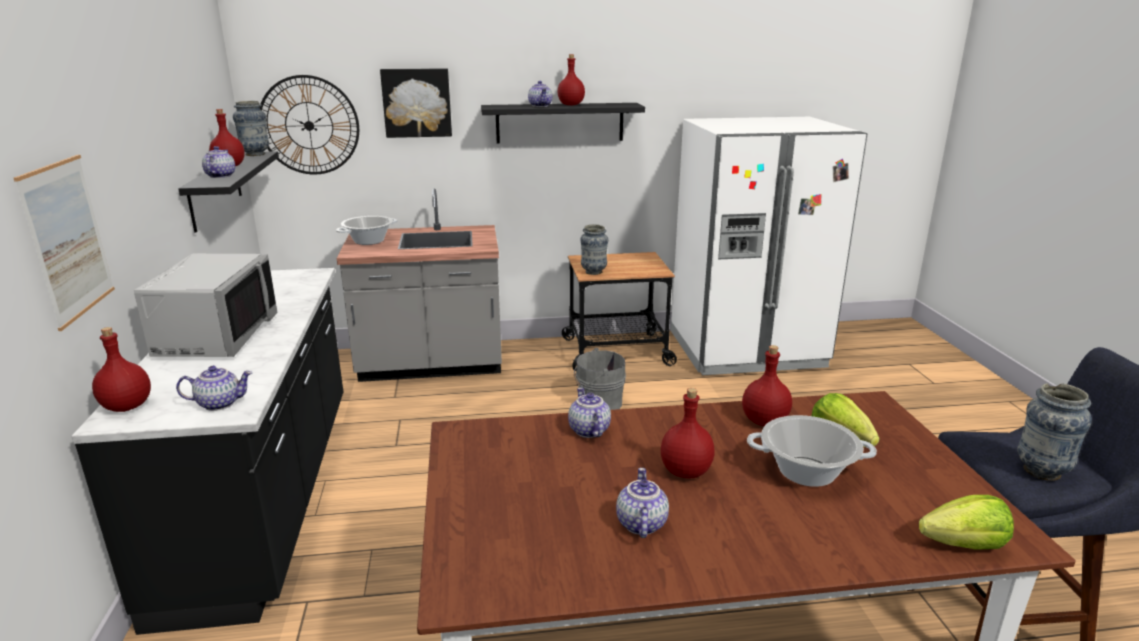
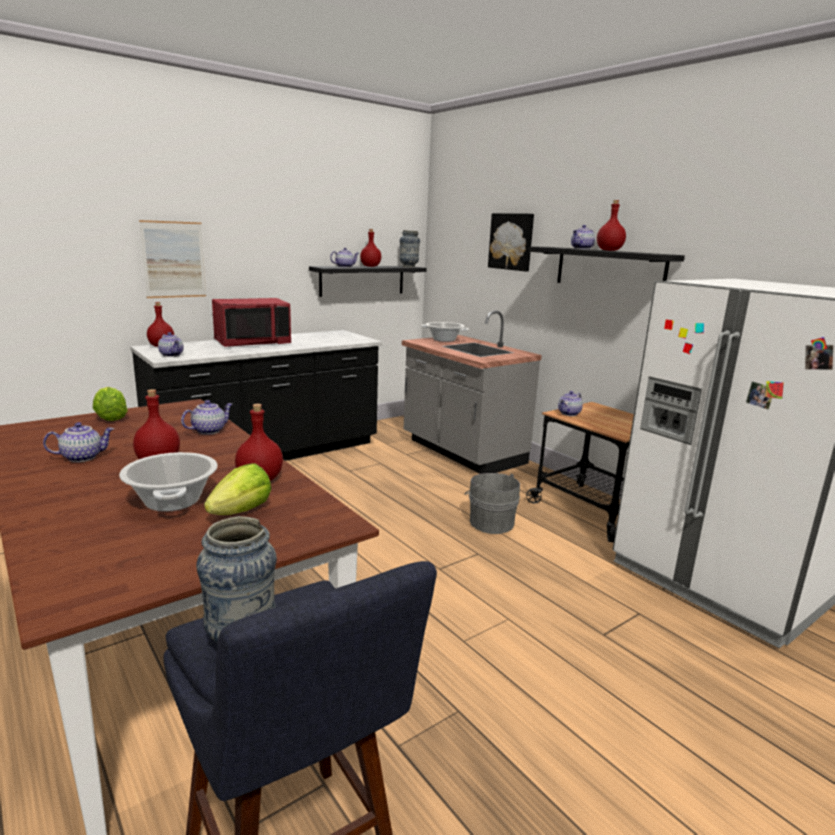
camera: 60 degrees right, 5 degrees down
grey microwave [134,254,278,357] -> red microwave [212,298,291,347]
wall clock [260,75,359,174] -> none
vase [580,224,608,275] -> teapot [558,391,583,416]
lettuce [919,495,1014,550] -> lettuce moved to [93,387,128,421]

